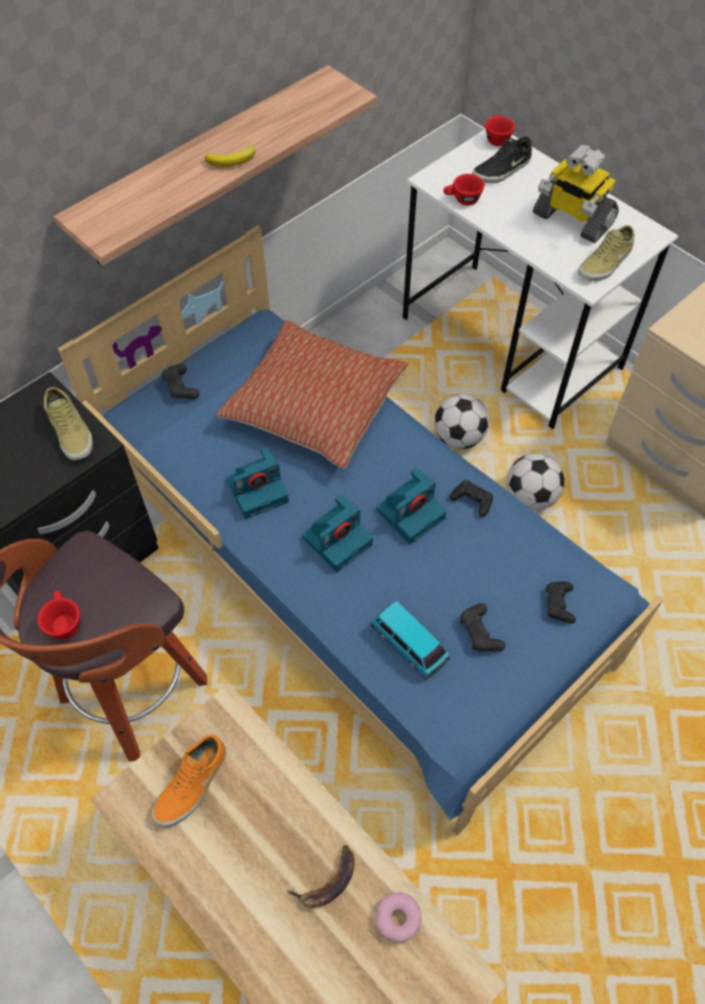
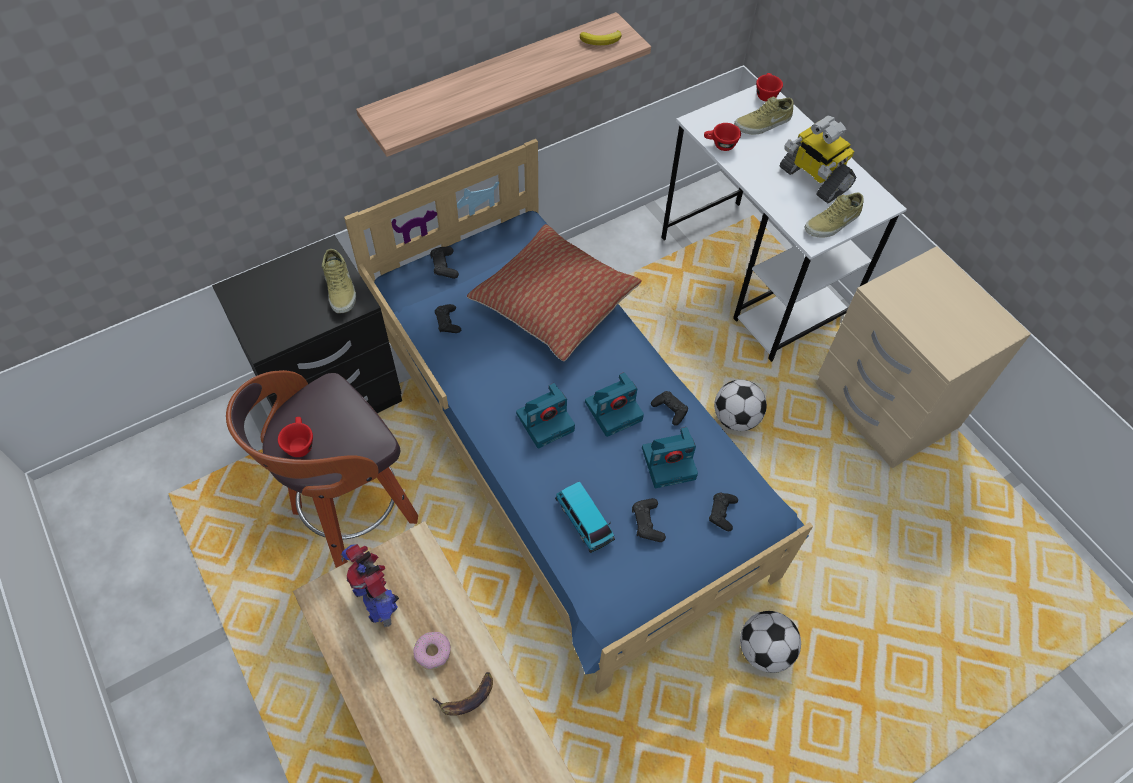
camera: 10 degrees right, 0 degrees up
orange shoe [152,734,226,827] -> toy robot [341,544,399,627]
banana [205,145,256,167] -> banana moved to [580,30,622,45]
camera [226,447,289,519] -> camera moved to [642,427,698,488]
donut [375,892,421,943] -> donut moved to [413,632,451,670]
football [434,394,489,449] -> football moved to [740,611,801,673]
black shoe [472,137,532,183] -> beige shoe [734,96,794,134]
none -> black game controller [435,304,461,333]

